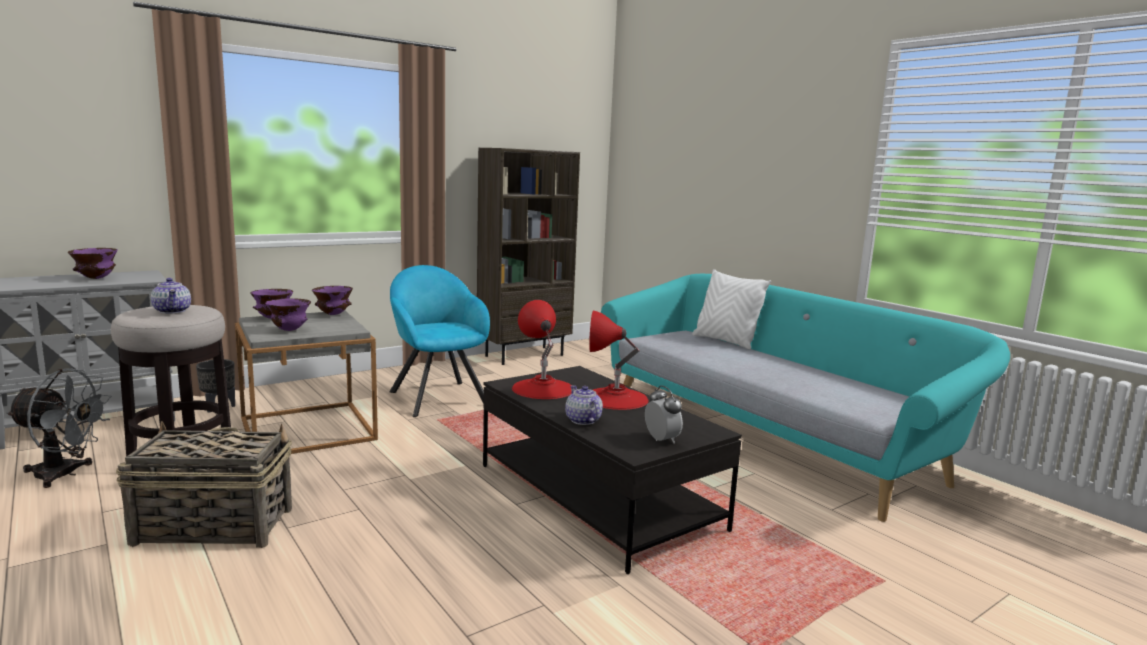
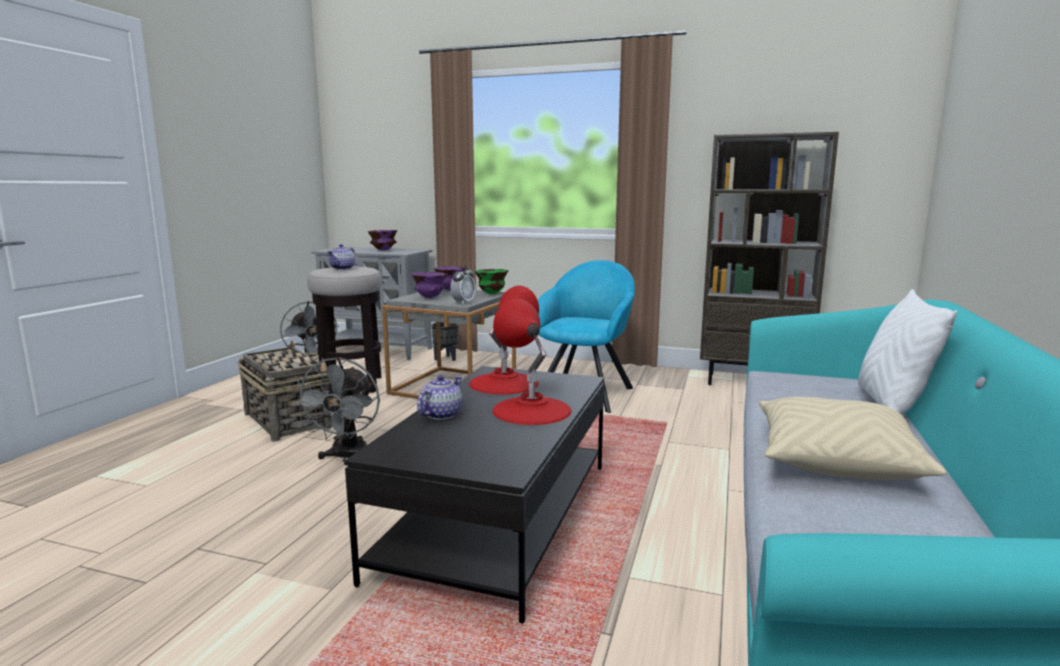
camera: 55 degrees right, 0 degrees up
purple bowl [312,286,353,315] -> green bowl [475,269,508,294]
alarm clock [645,385,683,443] -> alarm clock moved to [450,265,476,304]
none -> grey fan [294,357,380,461]
none -> beige pillow [759,397,947,480]

